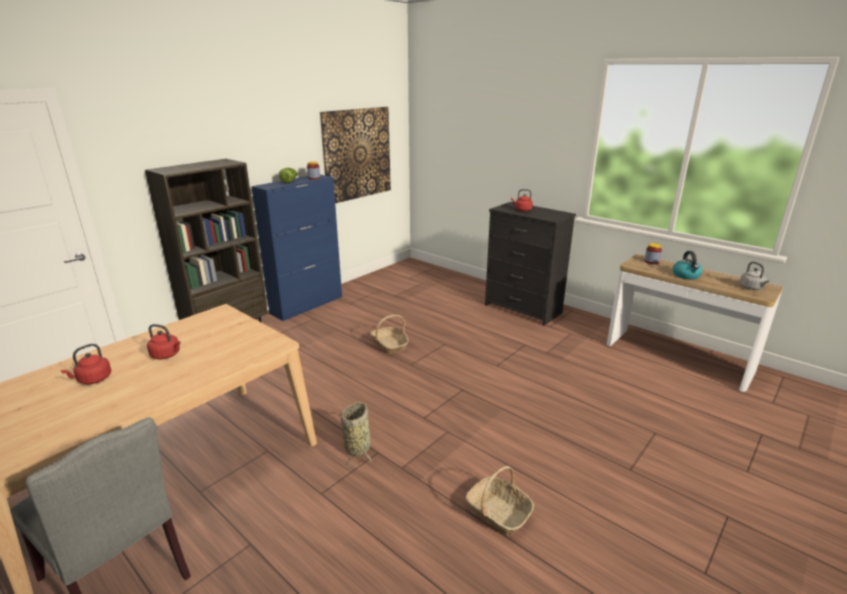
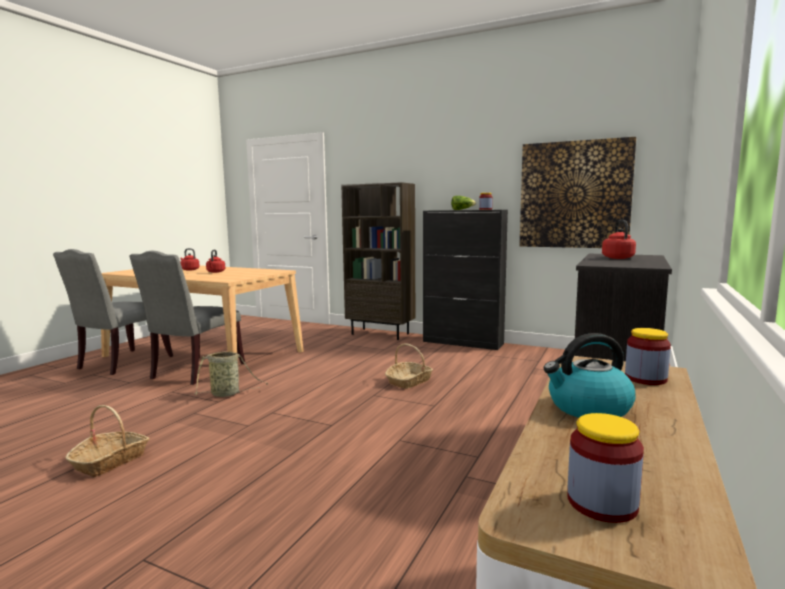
camera: 75 degrees right, 15 degrees down
blue cabinet [251,175,342,321] -> black cabinet [423,210,508,350]
grey kettle [740,262,770,290] -> jar [567,413,644,523]
none -> grey chair [129,251,245,385]

